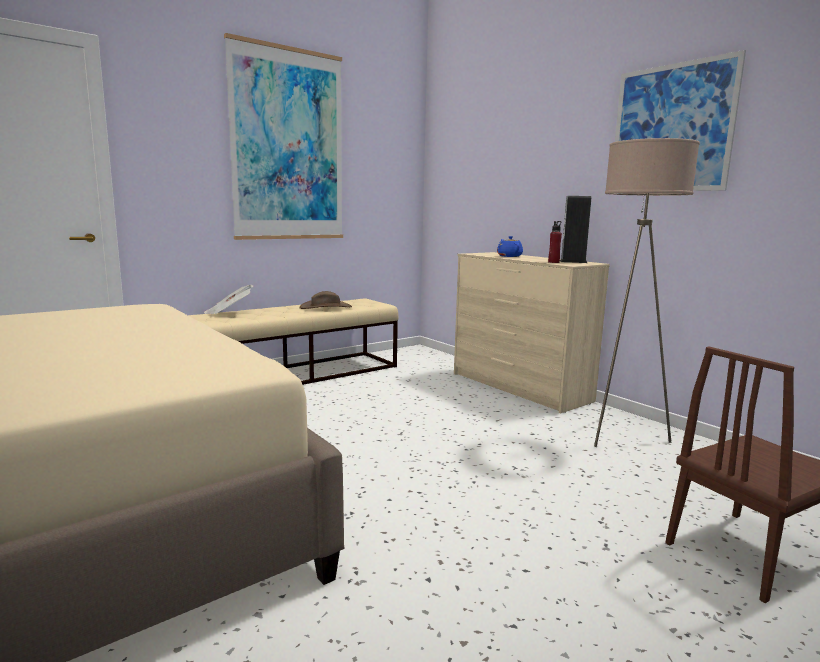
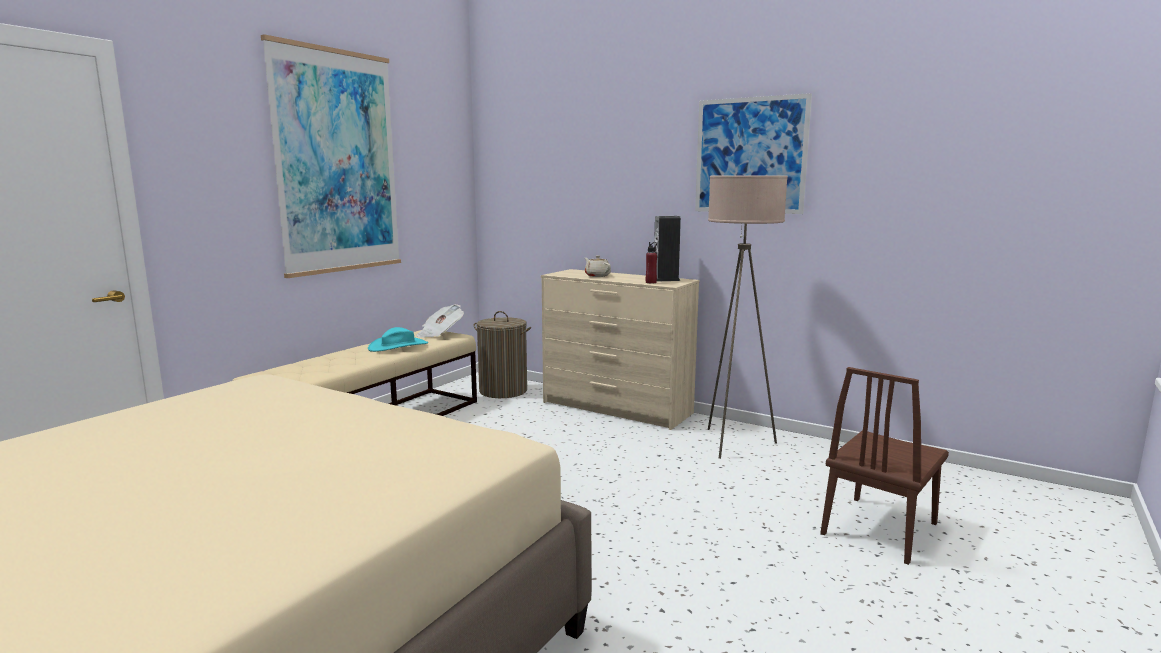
camera: 20 degrees left, 0 degrees up
newspaper [204,285,254,314] -> newspaper moved to [416,304,464,338]
brown hat [300,291,352,309] -> turquoise hat [368,327,428,352]
blue teapot [497,236,523,257] -> beige teapot [585,255,611,277]
none -> laundry basket [474,311,531,398]

